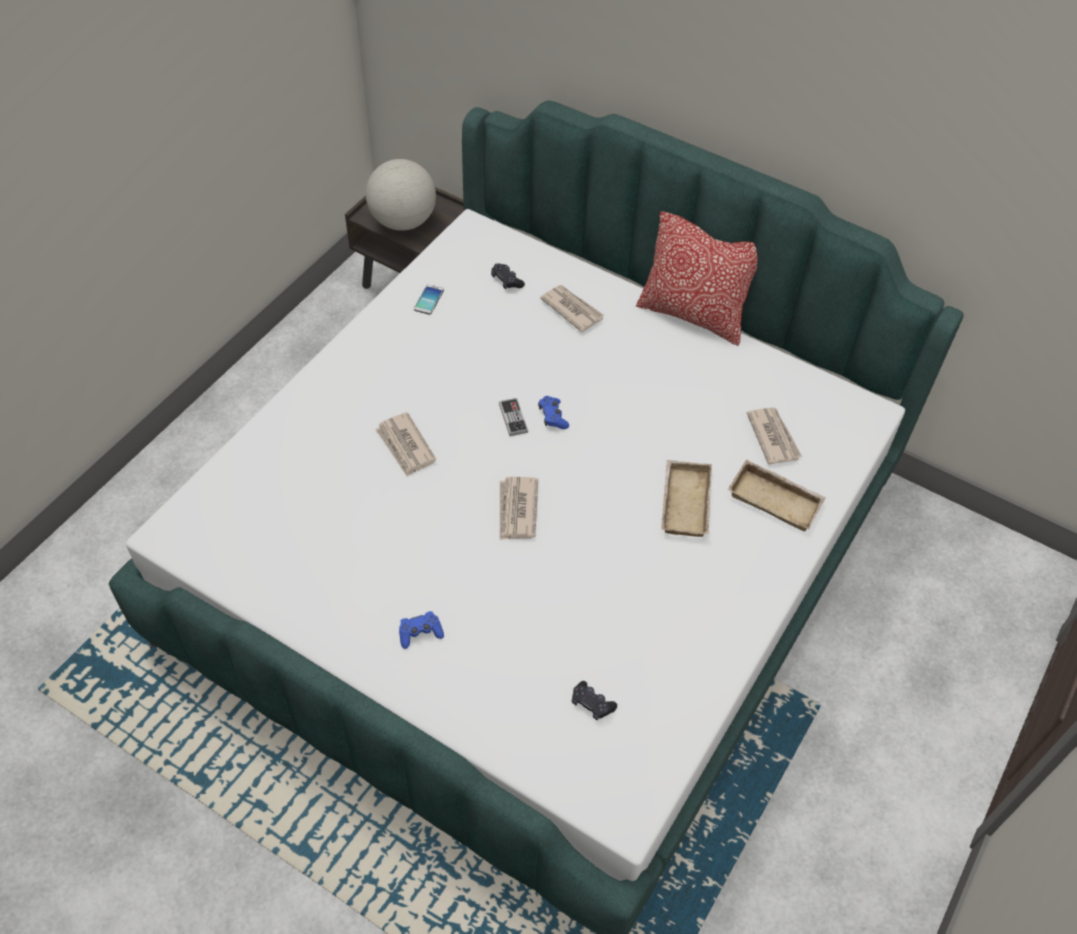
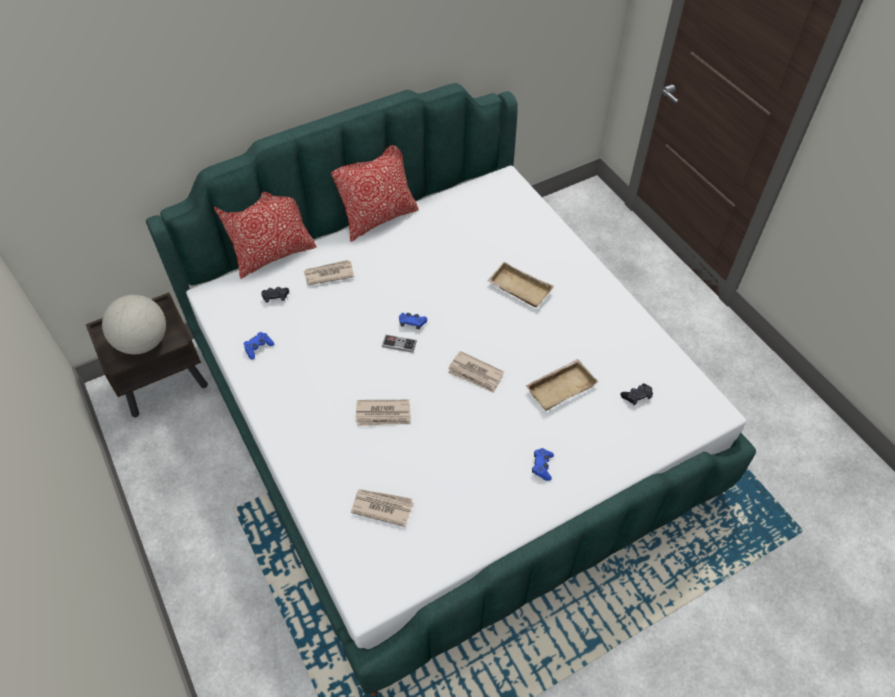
camera: 60 degrees left, 0 degrees up
phone [414,284,444,315] -> blue game controller [243,332,274,359]
beige tray [728,459,826,531] -> beige tray moved to [525,359,598,411]
newspaper [747,407,802,465] -> newspaper moved to [351,489,413,527]
none -> pillow [214,192,316,279]

